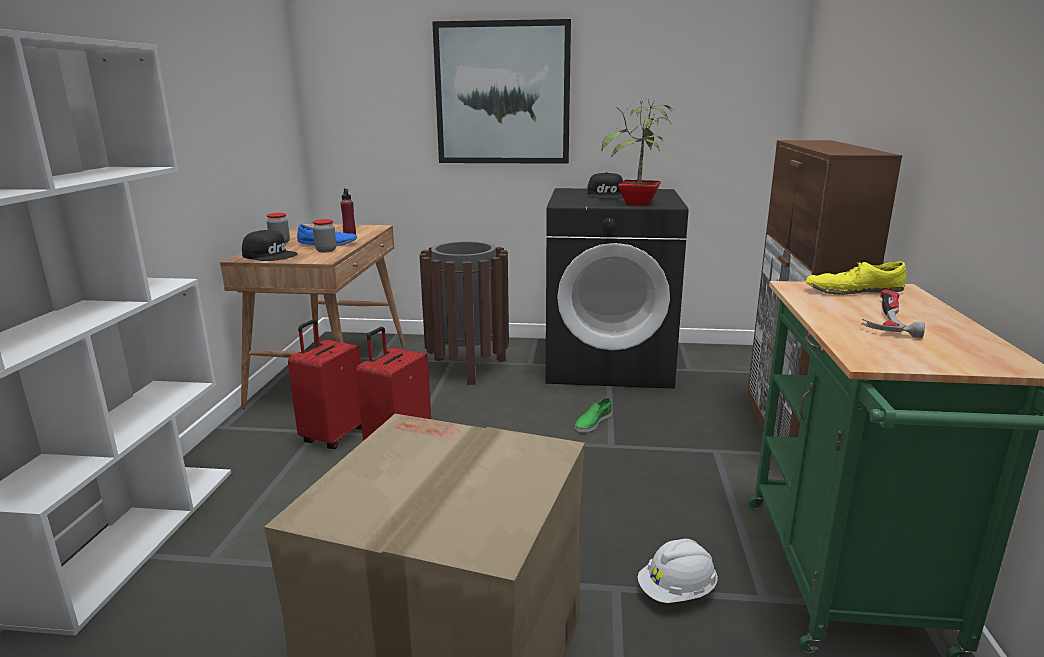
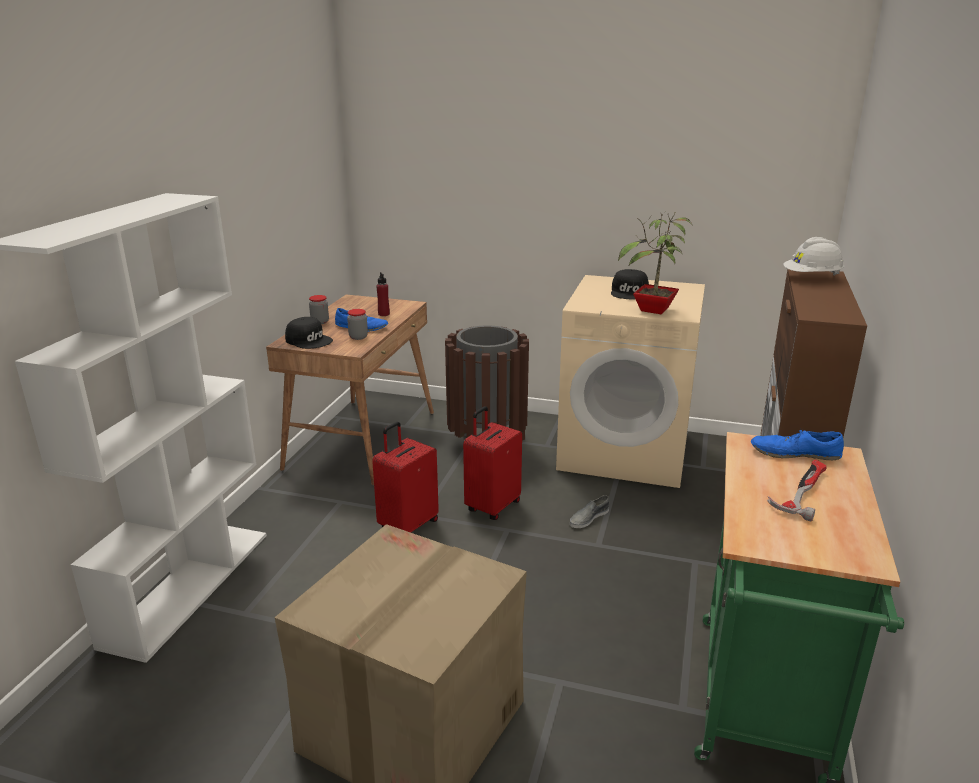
camera: 10 degrees right, 5 degrees up
red suitcase [288,319,362,449] -> red suitcase moved to [463,406,522,520]
picture [432,19,571,164] -> none
black washing machine [546,188,689,389] -> beige washing machine [556,275,705,488]
green shoe [575,398,612,432] -> grey shoe [570,495,609,528]
white hard hat [638,539,718,603] -> white hard hat moved to [783,237,844,276]
yellow shoe [805,261,906,295] -> blue shoe [751,429,844,460]

